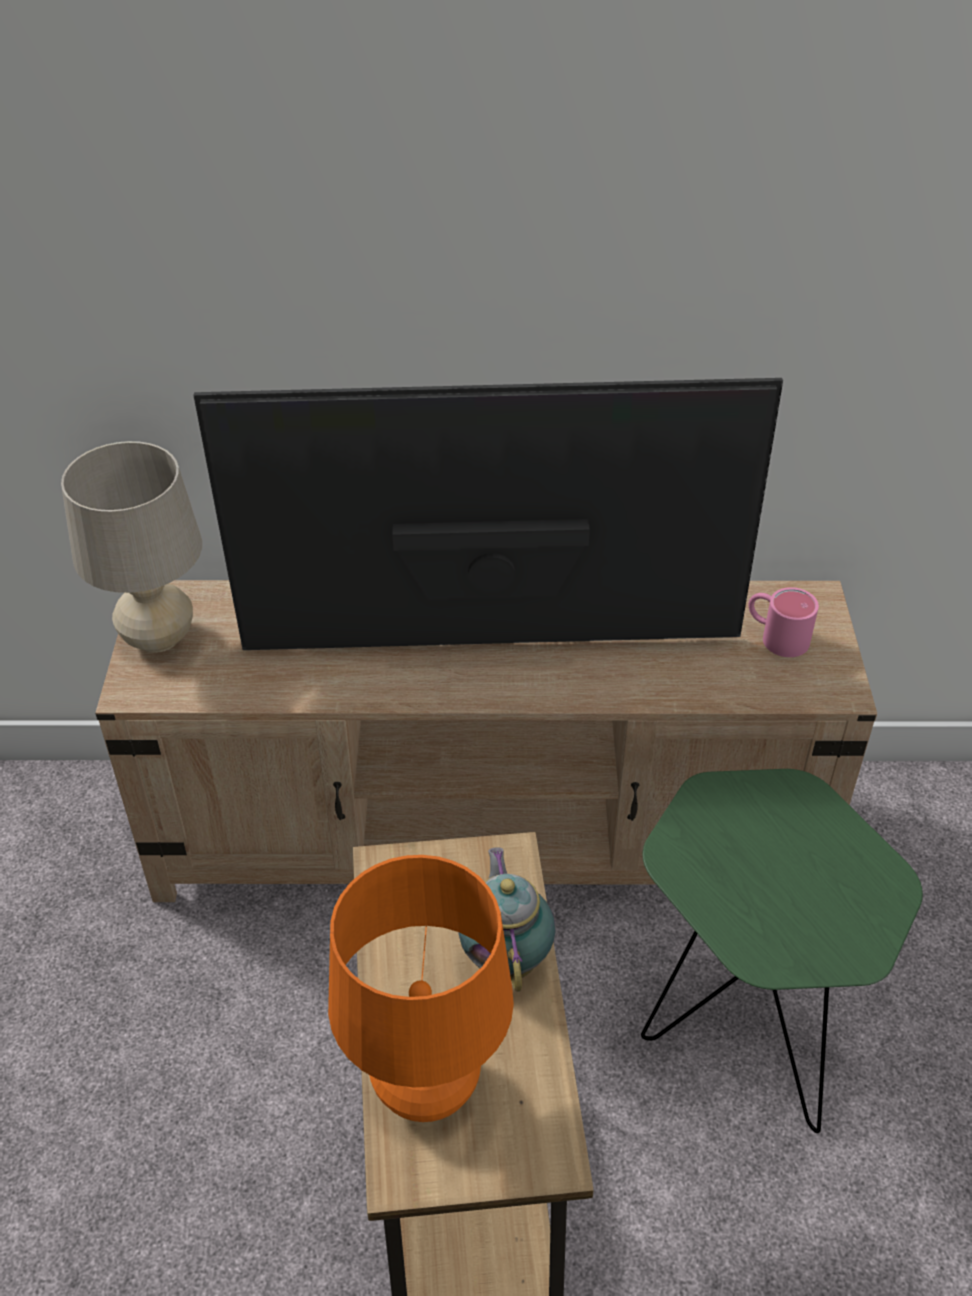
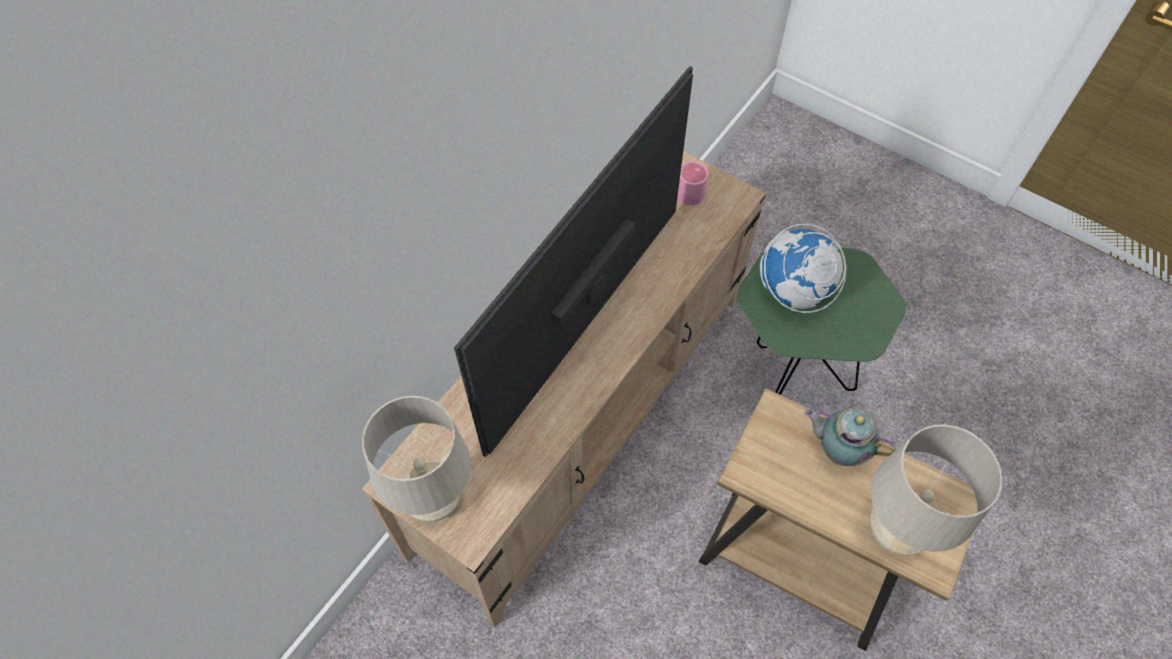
camera: 55 degrees left, 15 degrees up
orange table lamp [328,855,514,1122] -> beige table lamp [870,424,1003,556]
none -> globe [760,224,846,313]

